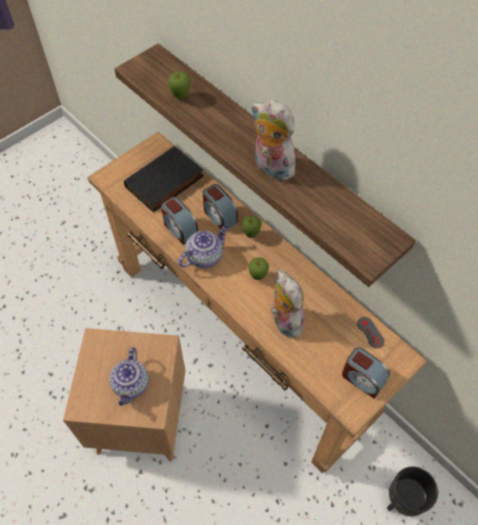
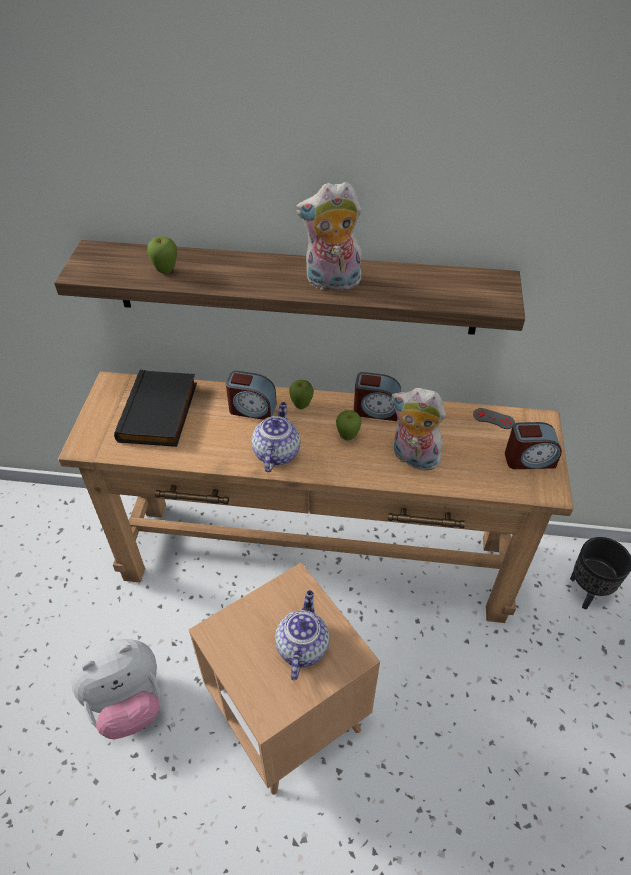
camera: 40 degrees left, 10 degrees down
teapot [109,347,149,406] -> teapot turned 135 degrees counterclockwise [275,590,329,680]
alarm clock [161,197,198,245] -> alarm clock moved to [354,372,401,421]
none -> plush toy [71,639,160,739]

